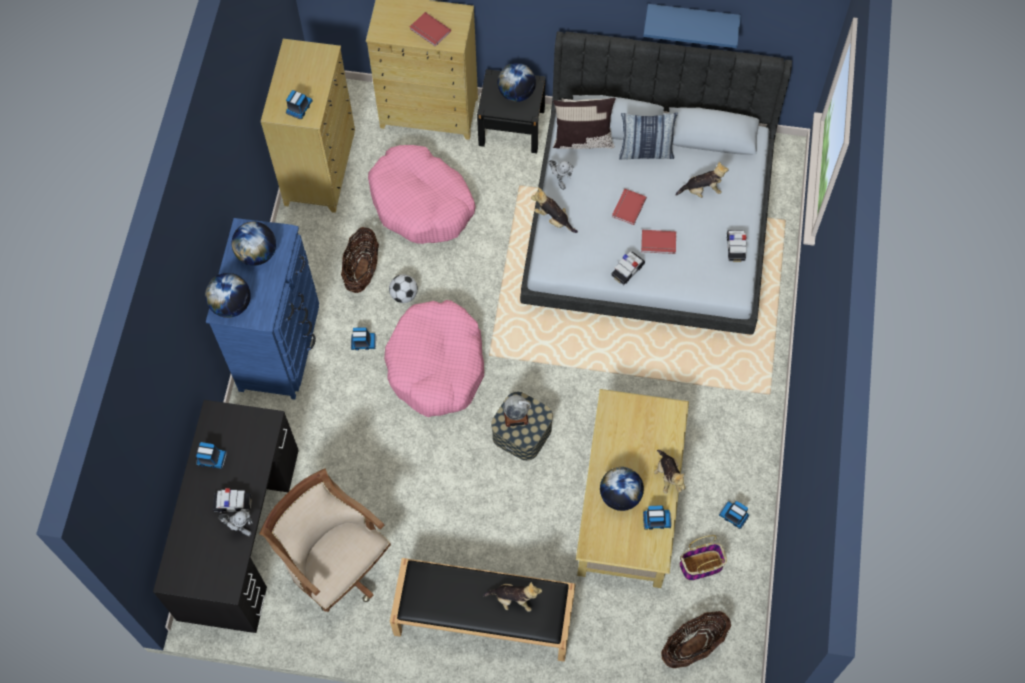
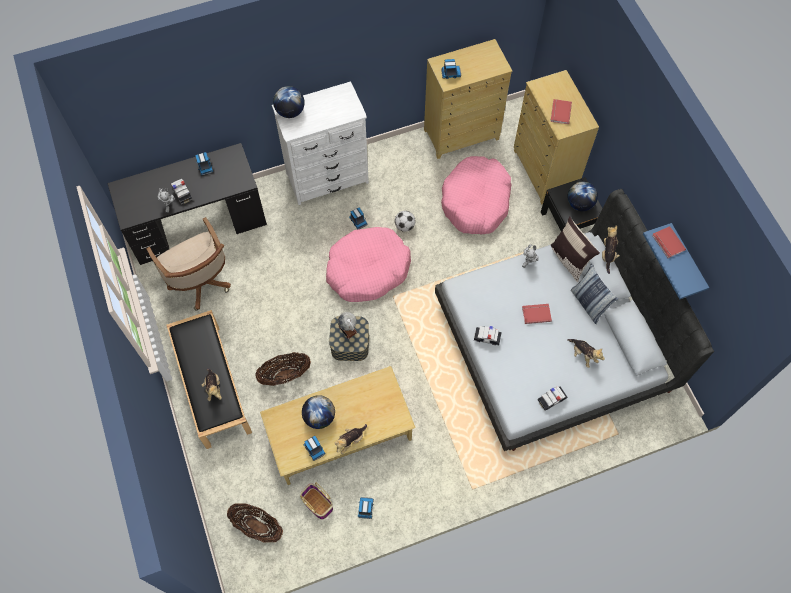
camera: 60 degrees right, 0 degrees up
blue dresser [206,218,319,399] -> white dresser [272,81,369,205]
globe [232,222,276,266] -> none
office chair [259,468,391,612] -> office chair turned 135 degrees clockwise [146,217,231,310]
basket [341,227,379,293] -> basket moved to [255,352,311,386]
plush toy [531,187,578,233] -> plush toy moved to [602,225,620,274]
red book [641,230,676,254] -> red book moved to [652,226,686,258]

